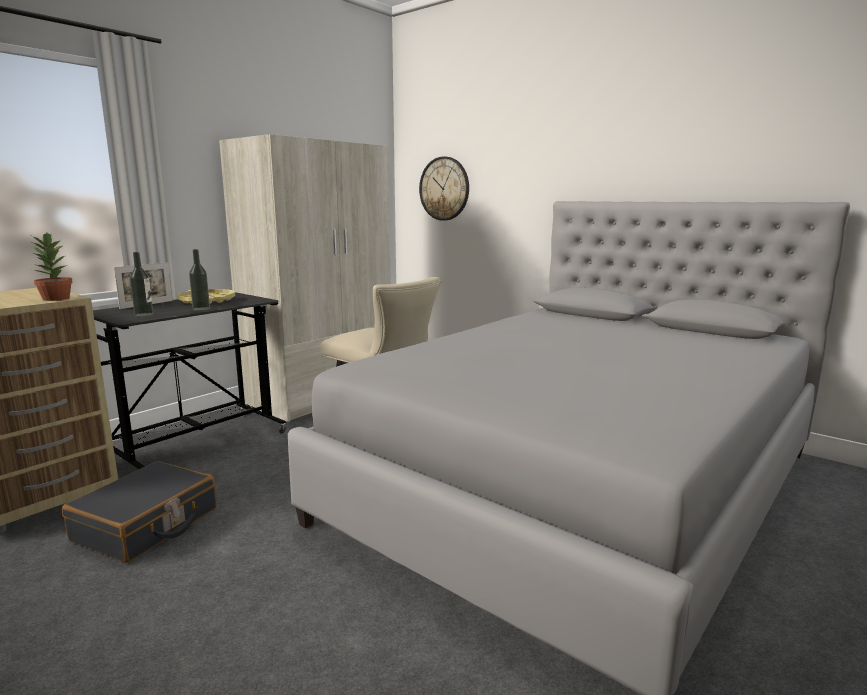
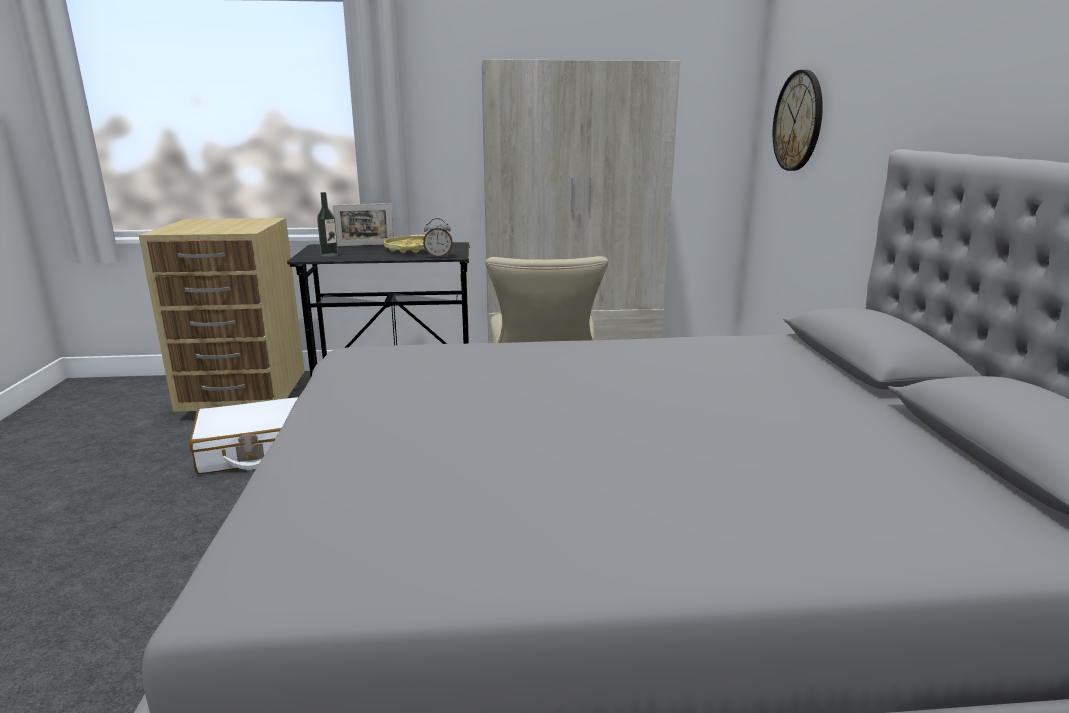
camera: 45 degrees right, 5 degrees up
potted plant [33,233,73,301] -> none
black suitcase [62,461,217,563] -> white suitcase [189,397,298,475]
bottle [189,249,210,311] -> none
none -> alarm clock [423,218,453,258]

